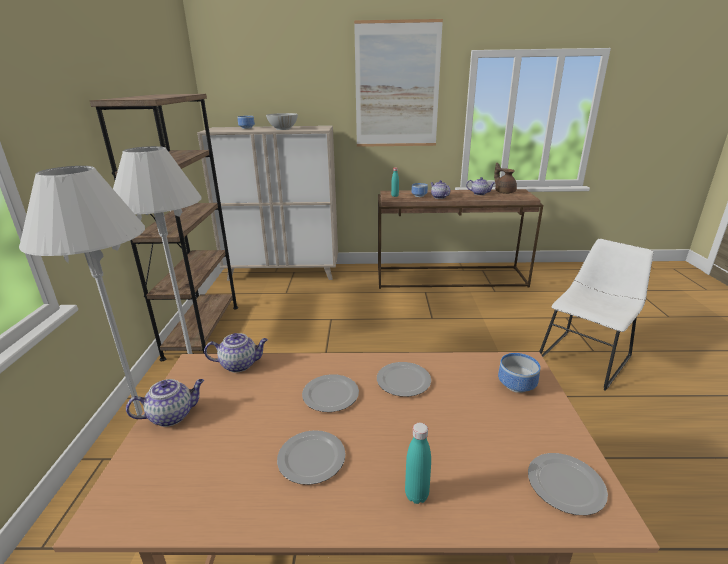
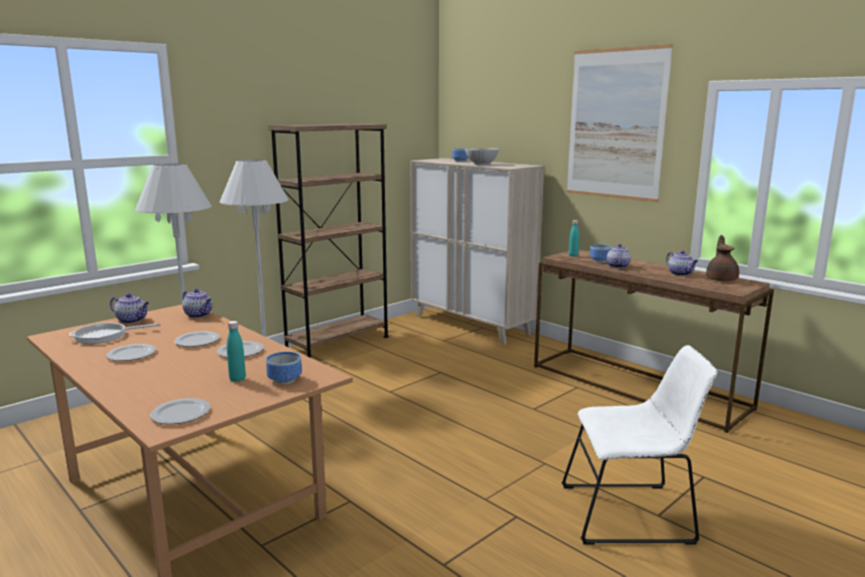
camera: 45 degrees right, 10 degrees down
turquoise bottle [405,423,431,504] -> turquoise bottle moved to [227,321,246,382]
none -> frying pan [69,323,161,344]

